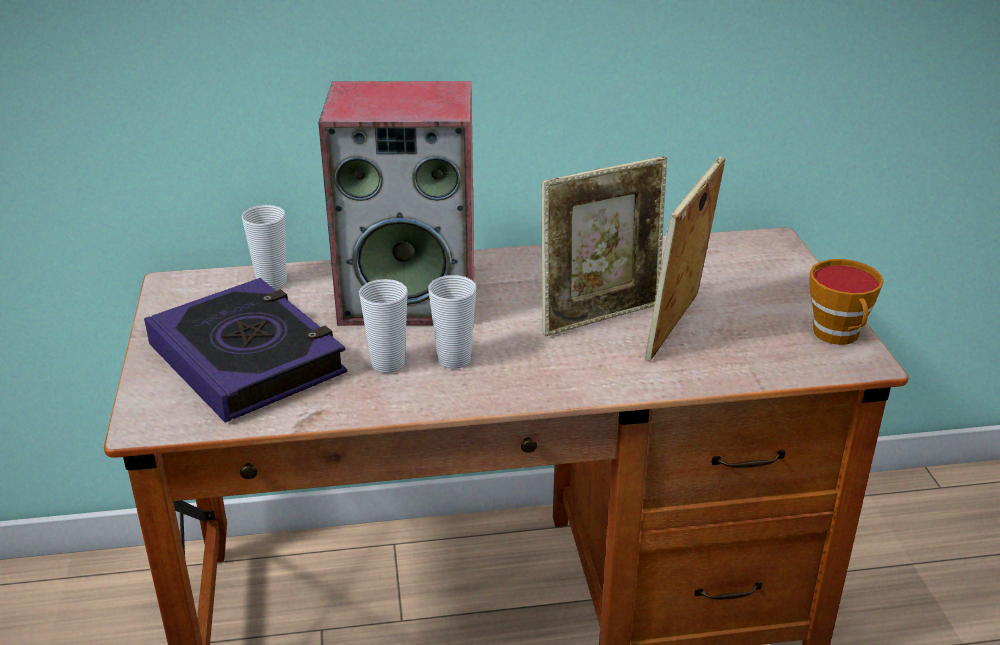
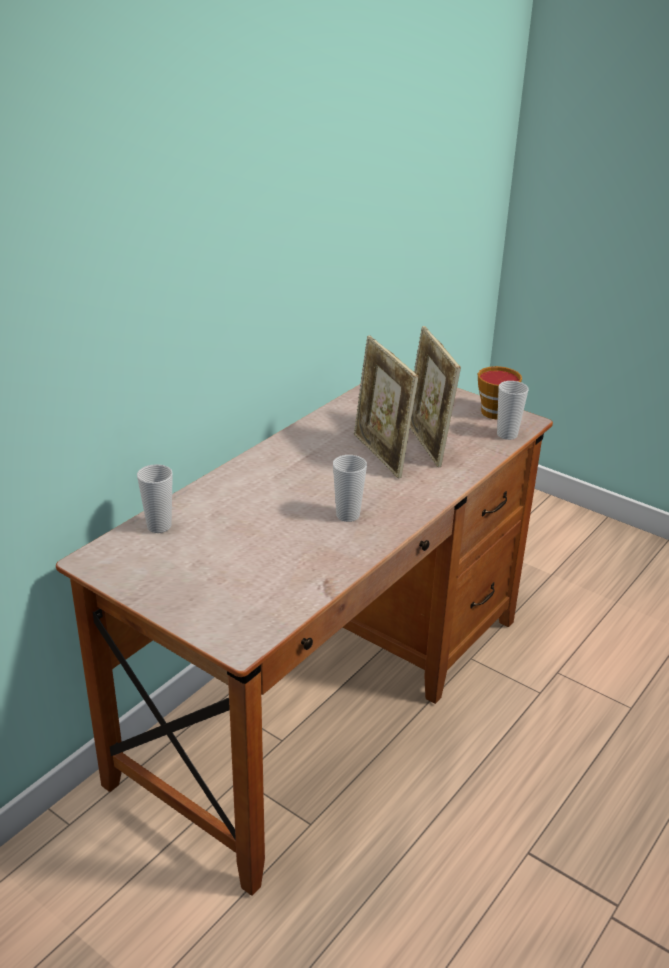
camera: 45 degrees left, 0 degrees up
book [144,278,347,423] -> none
speaker [318,81,474,326] -> none
cup [359,279,408,373] -> cup moved to [497,381,529,440]
picture frame [542,156,667,337] -> picture frame turned 135 degrees clockwise [354,335,418,479]

